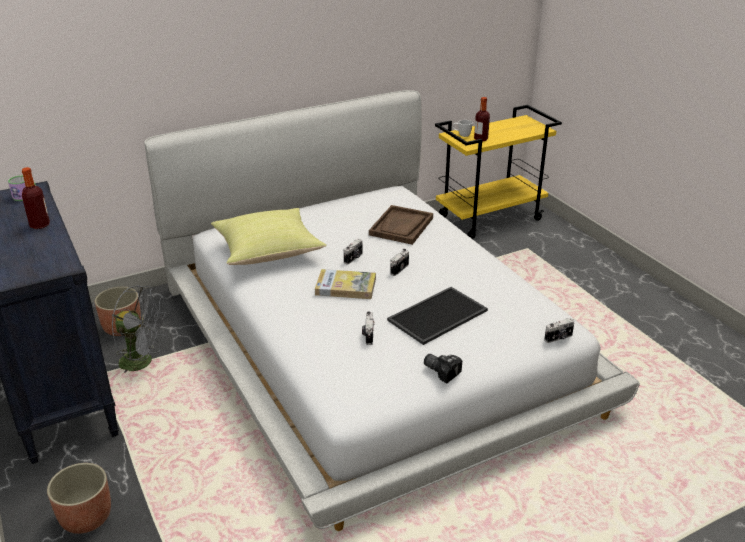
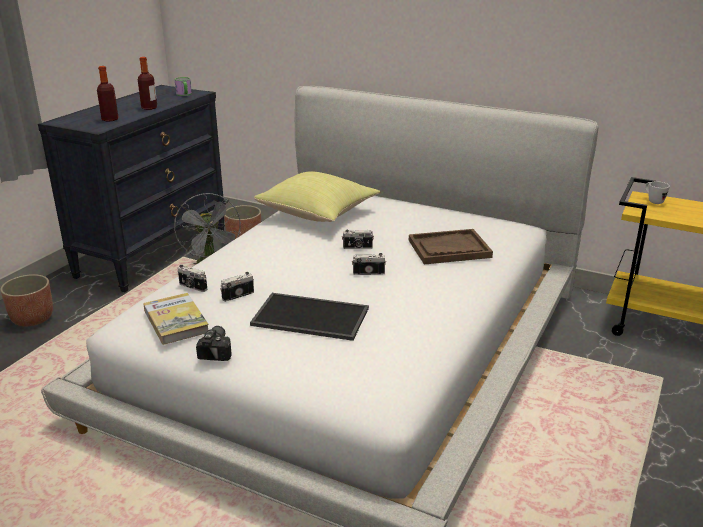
camera: 55 degrees right, 5 degrees down
book [315,269,376,299] -> book moved to [143,293,209,345]
bottle [474,97,490,142] -> bottle moved to [97,66,118,122]
camera [544,318,574,343] -> camera moved to [178,265,207,292]

